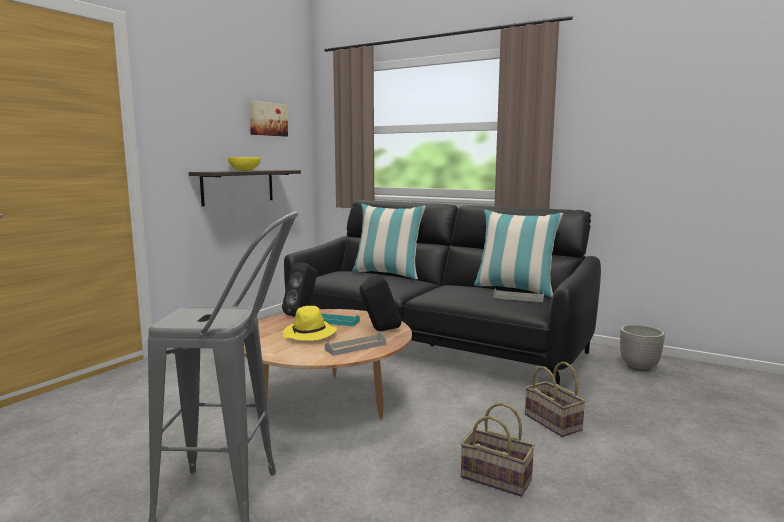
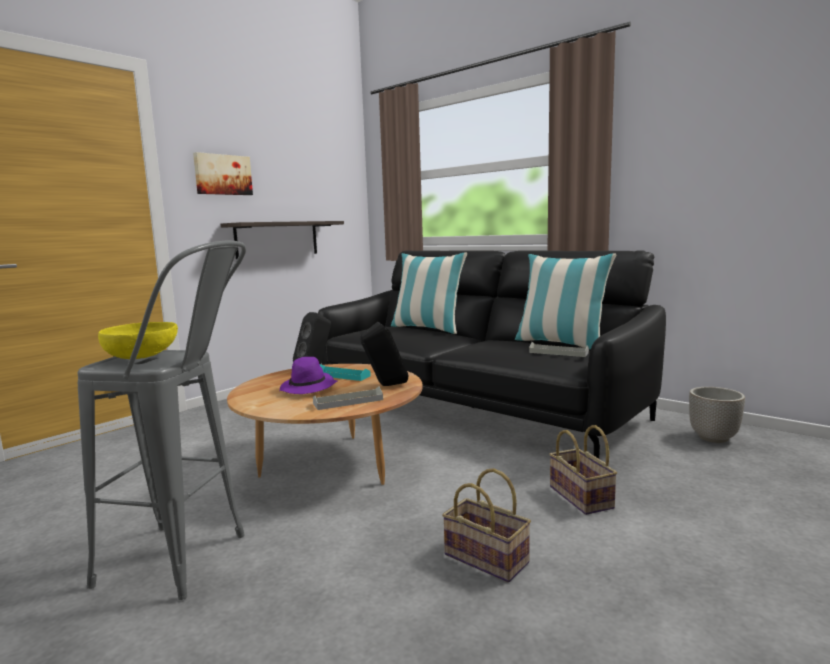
camera: 10 degrees right, 0 degrees up
yellow bowl [228,157,261,171] -> yellow bowl moved to [98,322,178,359]
picture [249,100,288,137] -> picture moved to [193,152,253,195]
yellow hat [283,306,337,341] -> purple hat [279,357,337,394]

